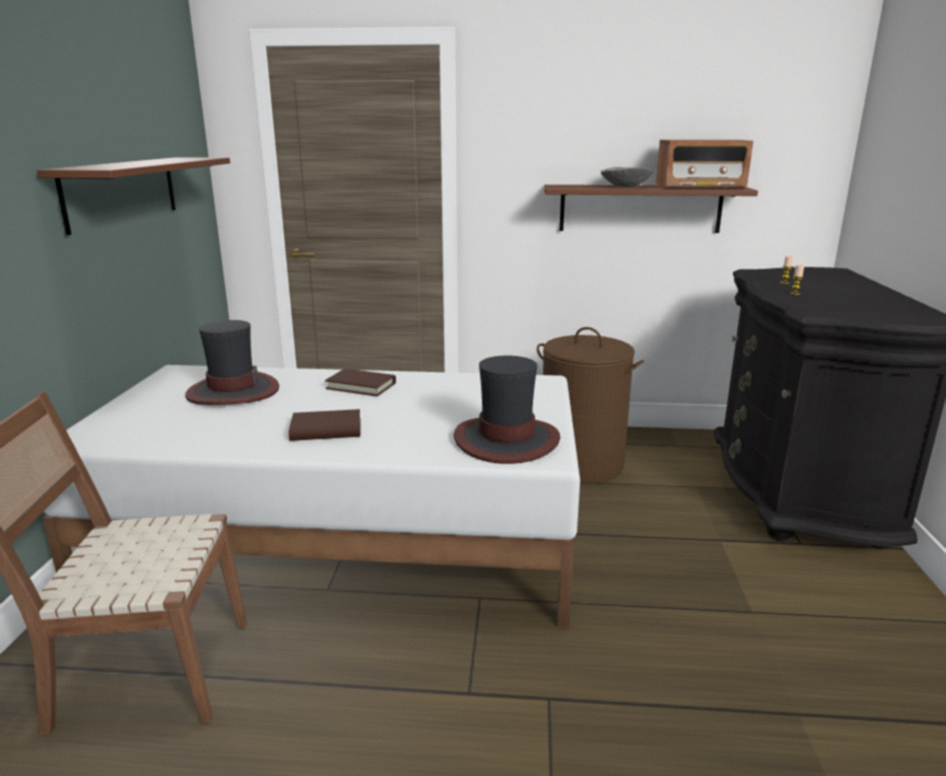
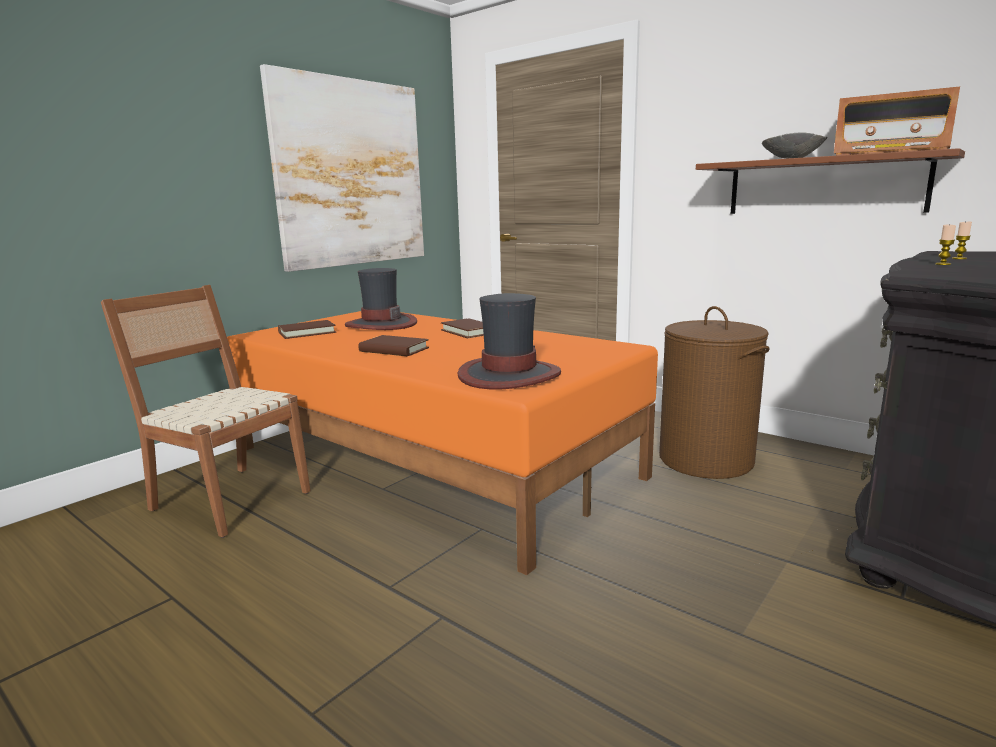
camera: 35 degrees right, 5 degrees down
brown shelf [37,157,230,235] -> picture [260,64,424,272]
white bed [42,365,580,628] -> orange bed [227,311,658,575]
none -> brown book [278,320,336,339]

